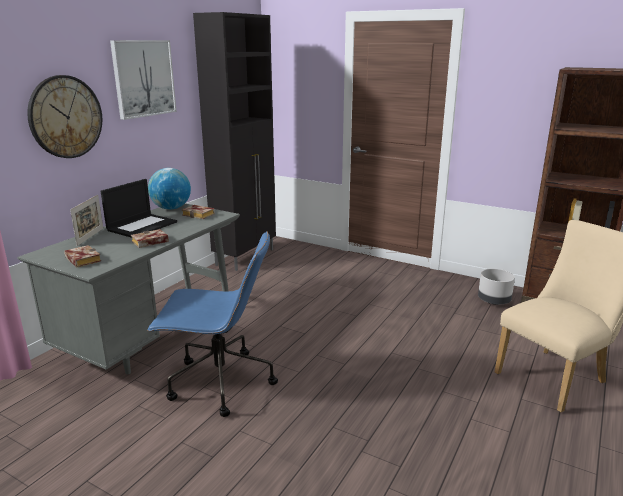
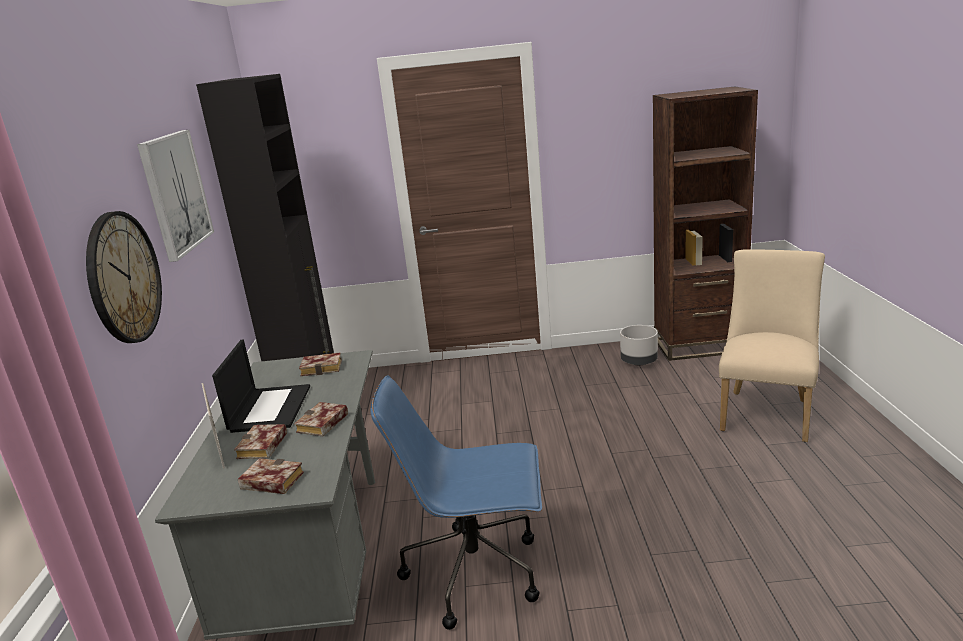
camera: 30 degrees left, 0 degrees up
blue office chair [147,231,278,417] -> blue office chair turned 150 degrees counterclockwise [371,375,542,630]
globe [148,168,191,210] -> none
none -> book [234,424,287,459]

